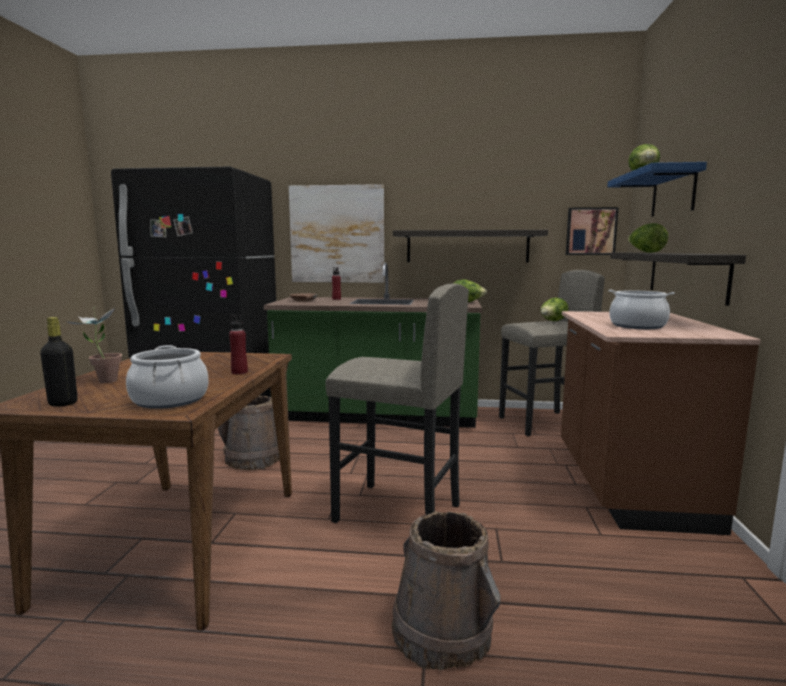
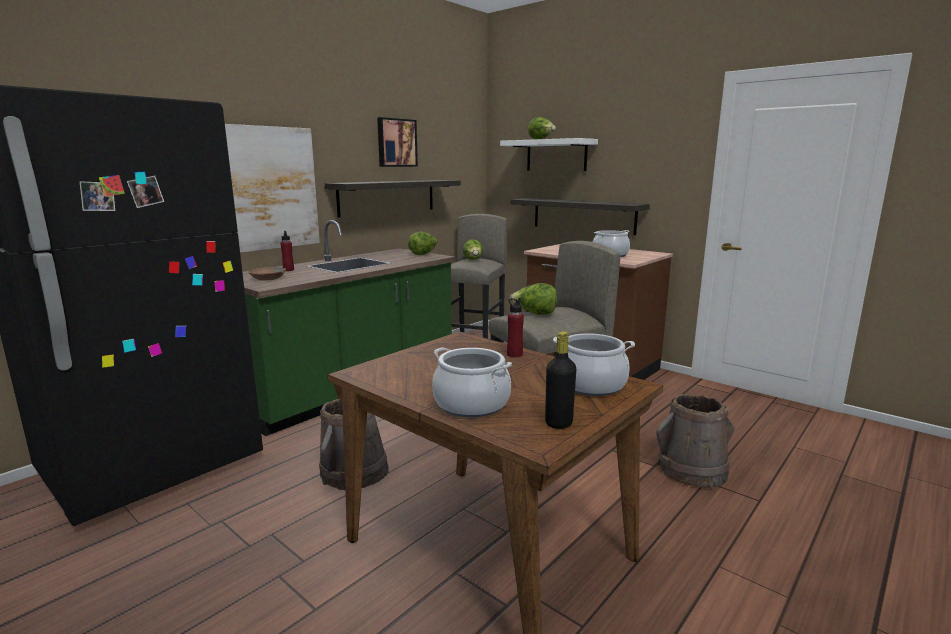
camera: 55 degrees left, 5 degrees up
potted plant [65,307,122,383] -> cooking pot [432,347,512,417]
picture [566,207,619,255] -> picture moved to [377,117,418,167]
blue shelf [607,162,707,217] -> white shelf [500,138,598,171]
lettuce [628,223,668,253] -> lettuce moved to [510,283,557,315]

